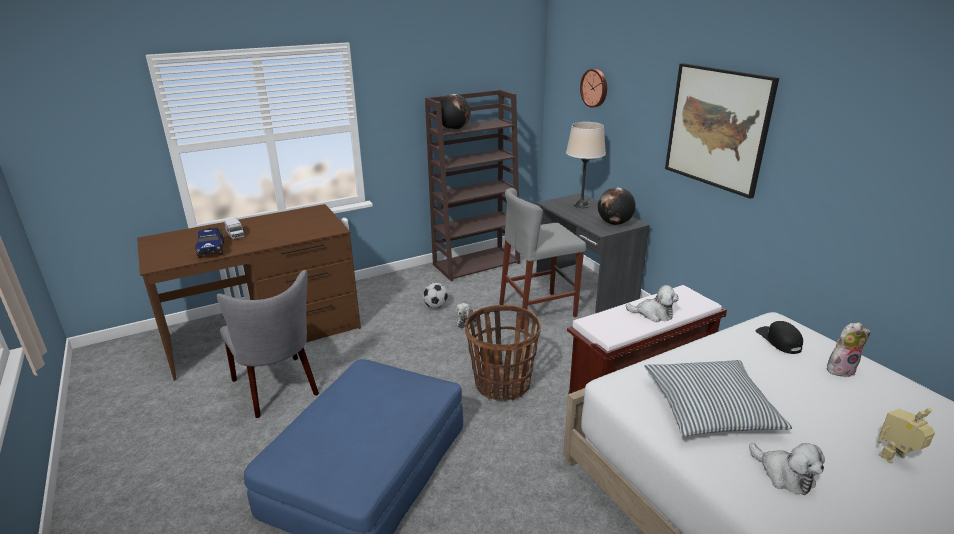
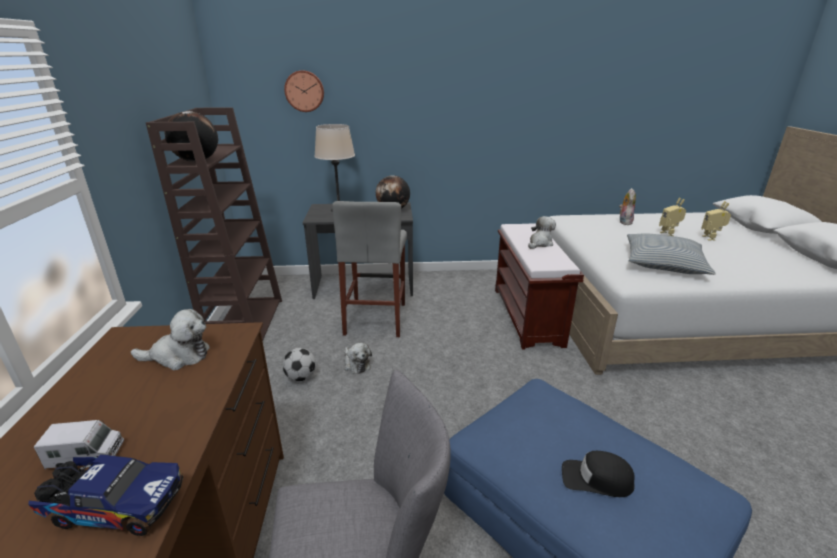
camera: 65 degrees left, 0 degrees up
basket [465,305,541,401] -> none
picture [665,63,779,199] -> none
plush toy [749,443,825,495] -> plush toy moved to [131,309,210,370]
black cap [756,321,803,354] -> black cap moved to [562,451,635,497]
none -> toy robot [659,198,686,236]

